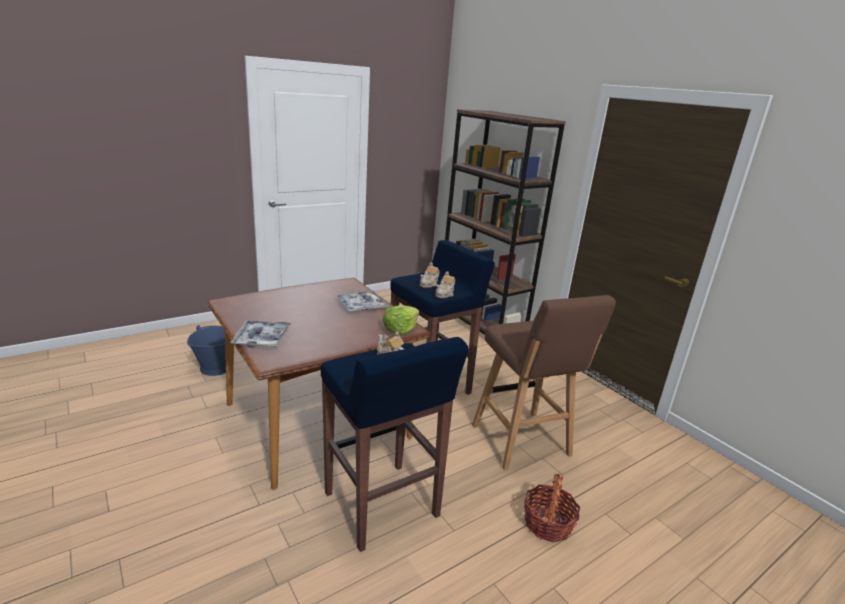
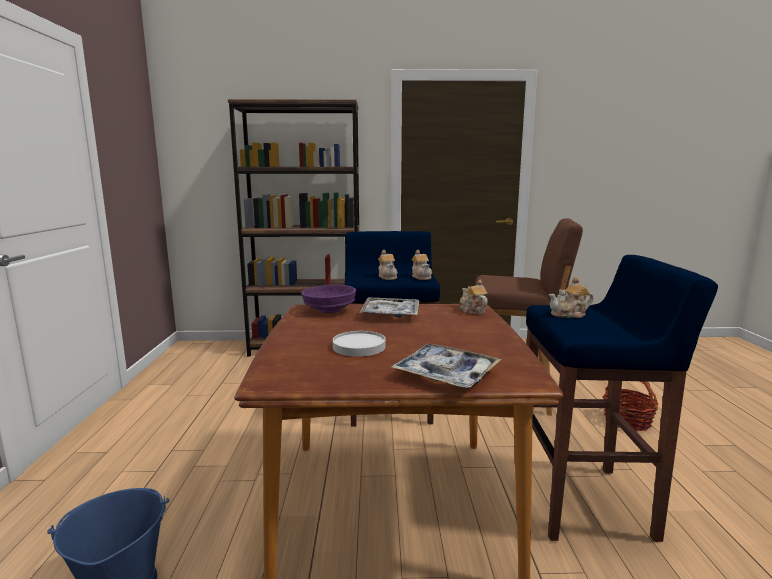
camera: 55 degrees left, 10 degrees down
lettuce [383,306,419,335] -> teapot [460,280,487,314]
none -> purple bowl [301,285,356,313]
none -> white plate [333,331,386,357]

